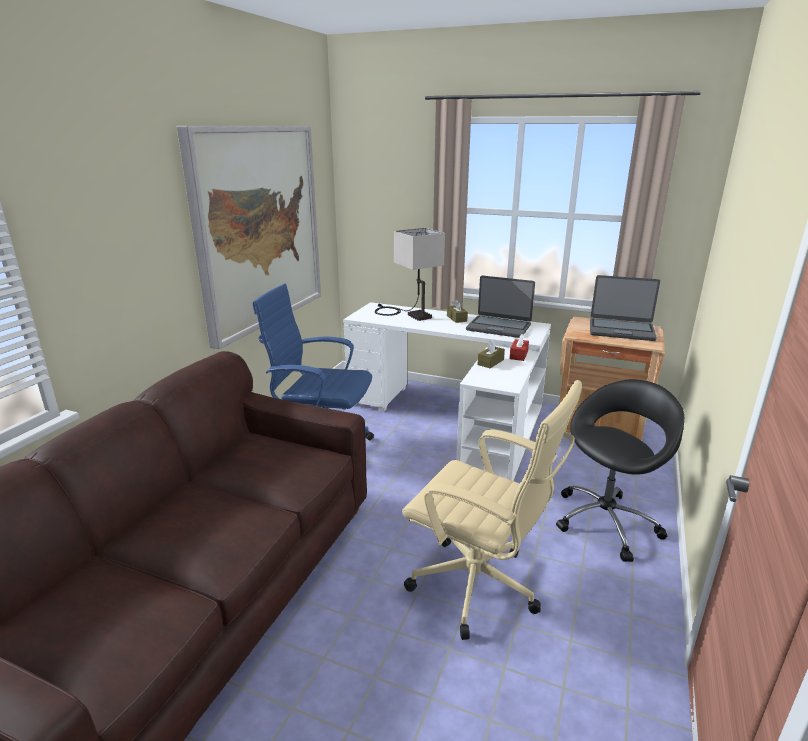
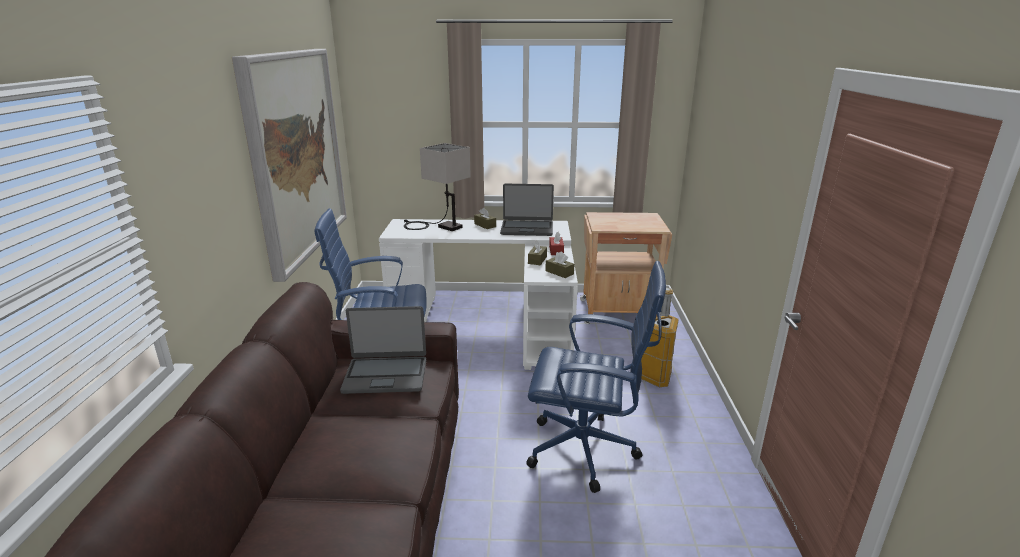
camera: 20 degrees left, 0 degrees up
beige office chair [402,380,582,640] -> blue office chair [526,261,666,493]
black office chair [556,380,684,562] -> trash can [641,288,679,387]
laptop [590,275,660,341] -> laptop moved to [340,306,426,394]
none -> brown tissue box [545,251,574,278]

